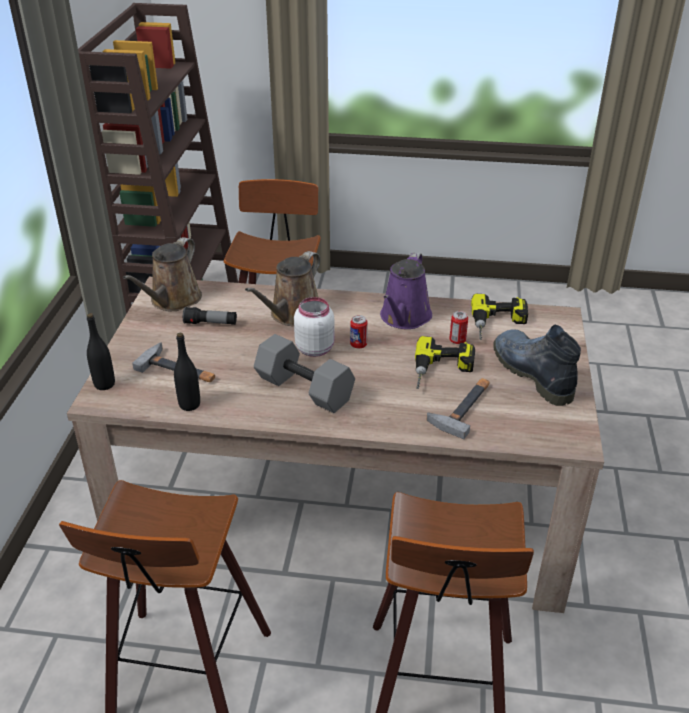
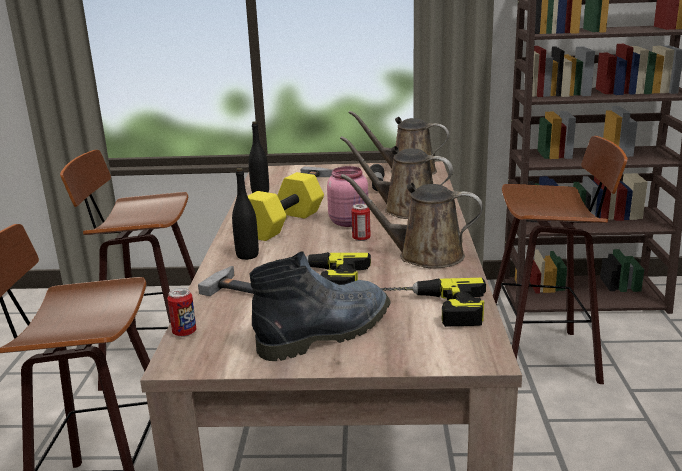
camera: 85 degrees right, 15 degrees down
black bottle [87,313,115,390] -> black bottle moved to [232,168,259,260]
grey dumbbell [254,334,355,413] -> yellow dumbbell [248,172,324,241]
white jar [294,297,335,357] -> pink jar [327,166,368,227]
purple watering can [380,253,432,329] -> brown watering can [341,174,483,268]
can [449,311,468,344] -> can moved to [167,288,196,337]

